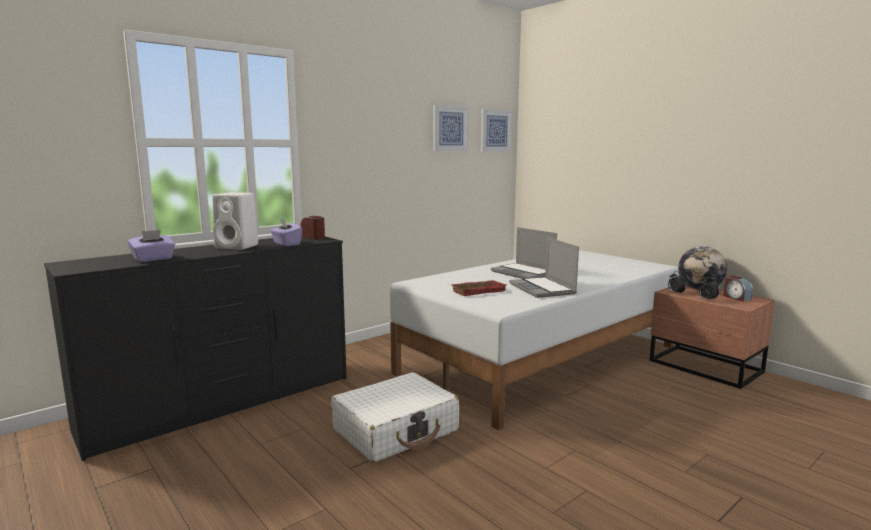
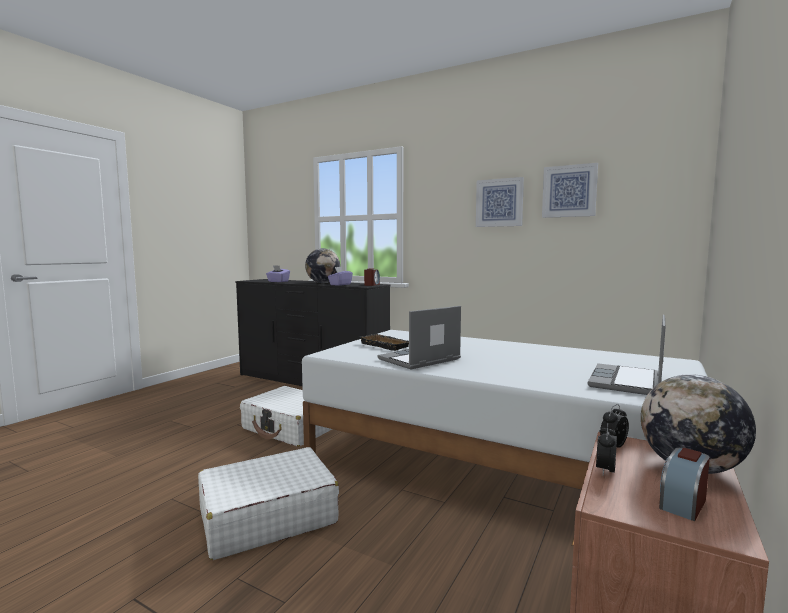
camera: 70 degrees right, 5 degrees down
white speaker [212,192,258,250] -> globe [305,248,340,283]
red tray [450,280,506,296] -> black tray [359,334,409,351]
picture [481,109,512,152] -> picture moved to [476,177,524,227]
laptop [491,227,557,279] -> laptop moved to [588,315,665,395]
none -> white suitcase [198,447,339,560]

